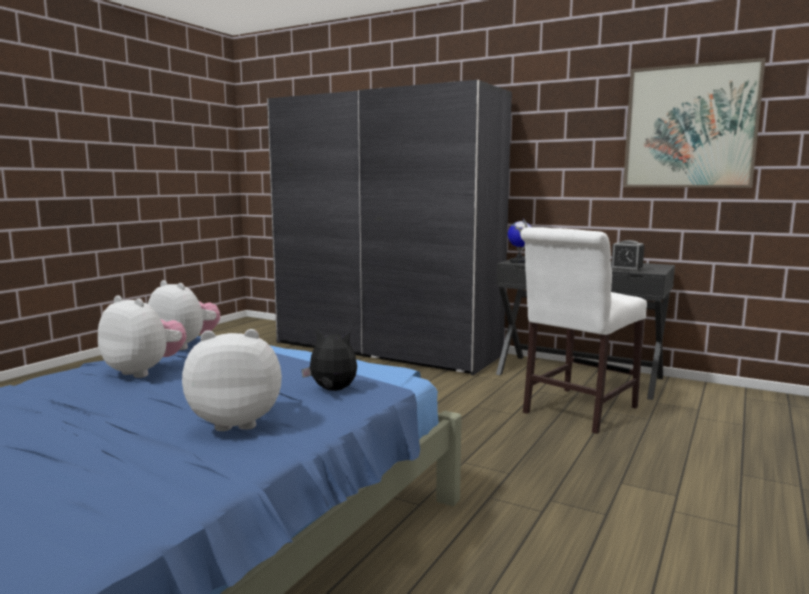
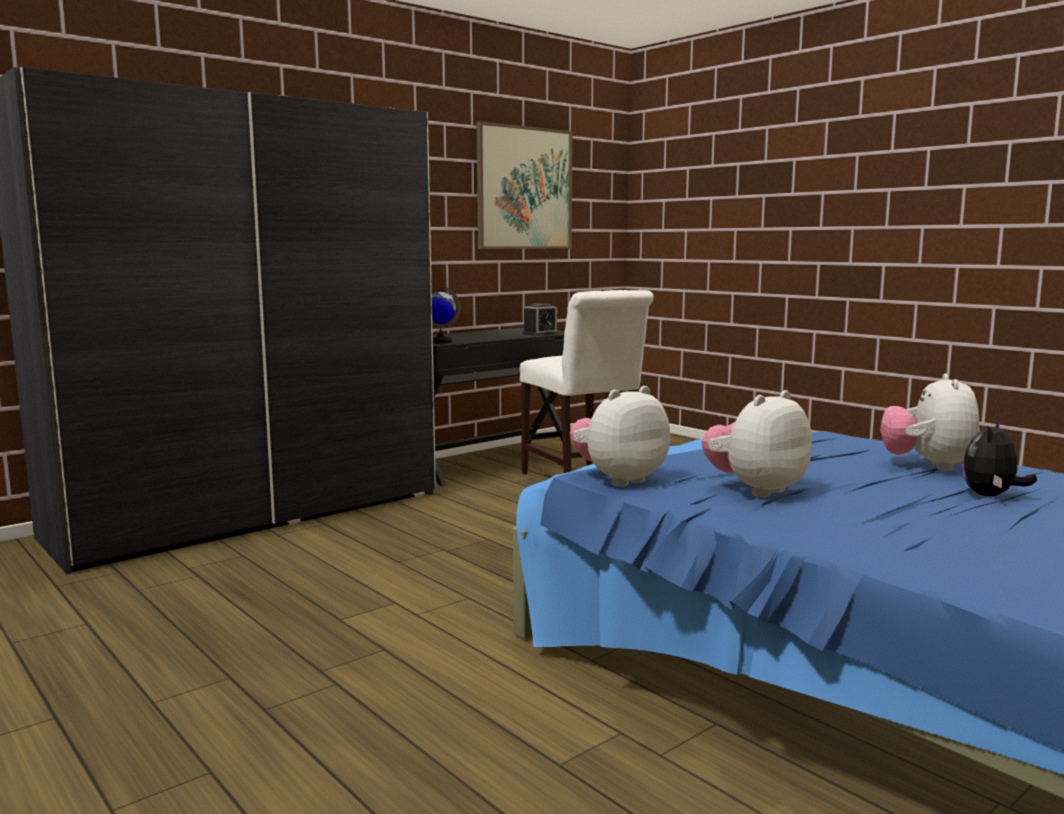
camera: 70 degrees left, 0 degrees up
plush toy [301,329,357,391] -> plush toy moved to [962,419,1037,496]

